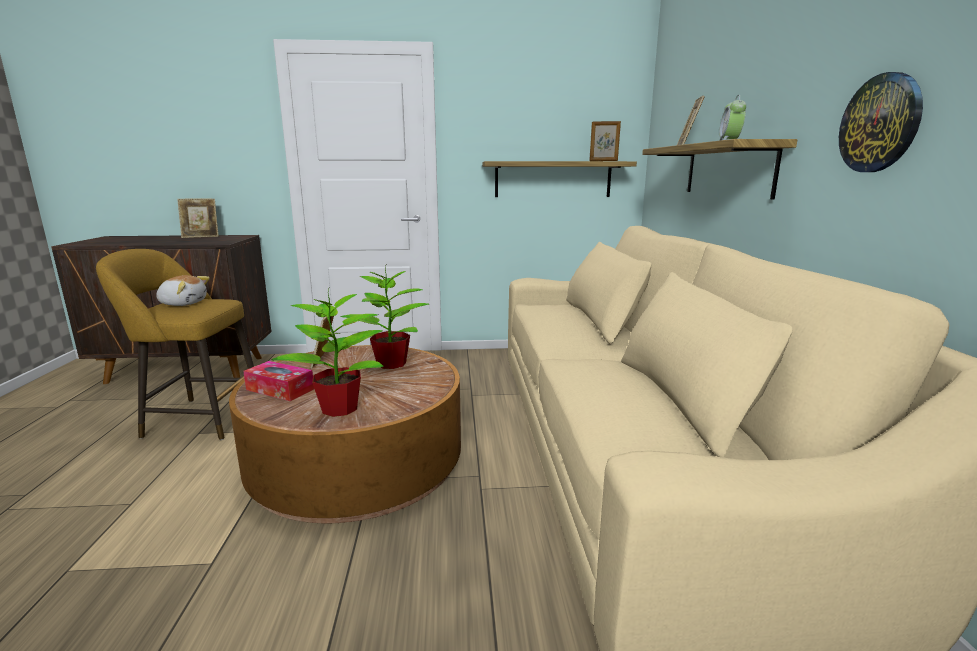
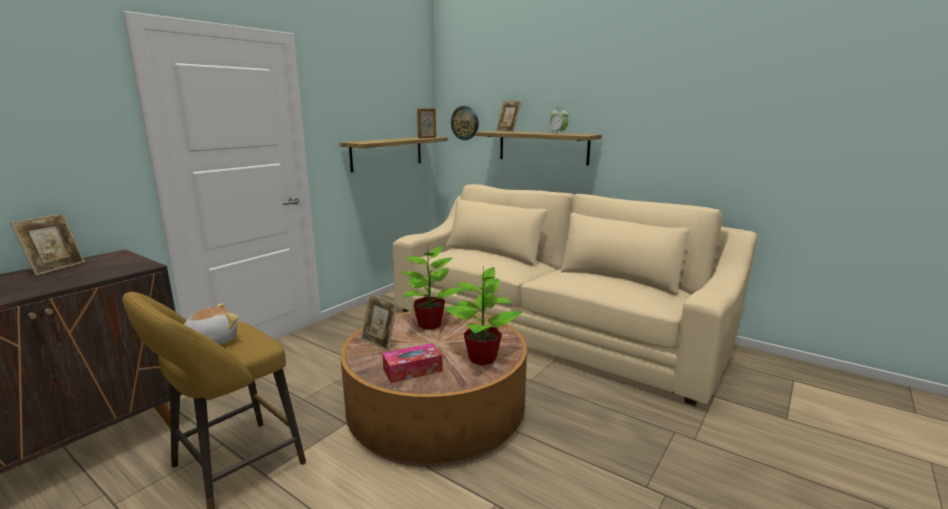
camera: 50 degrees left, 0 degrees up
wall clock [839,72,923,172] -> wall clock moved to [451,106,479,140]

